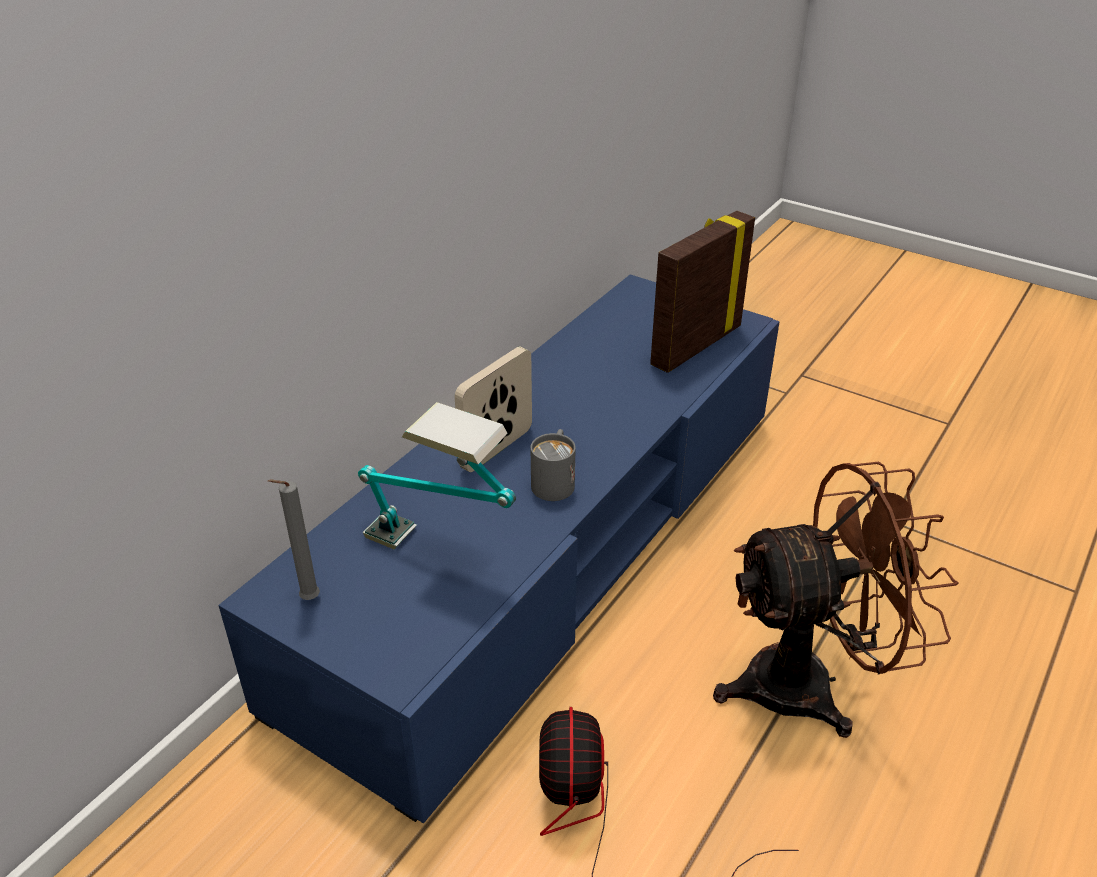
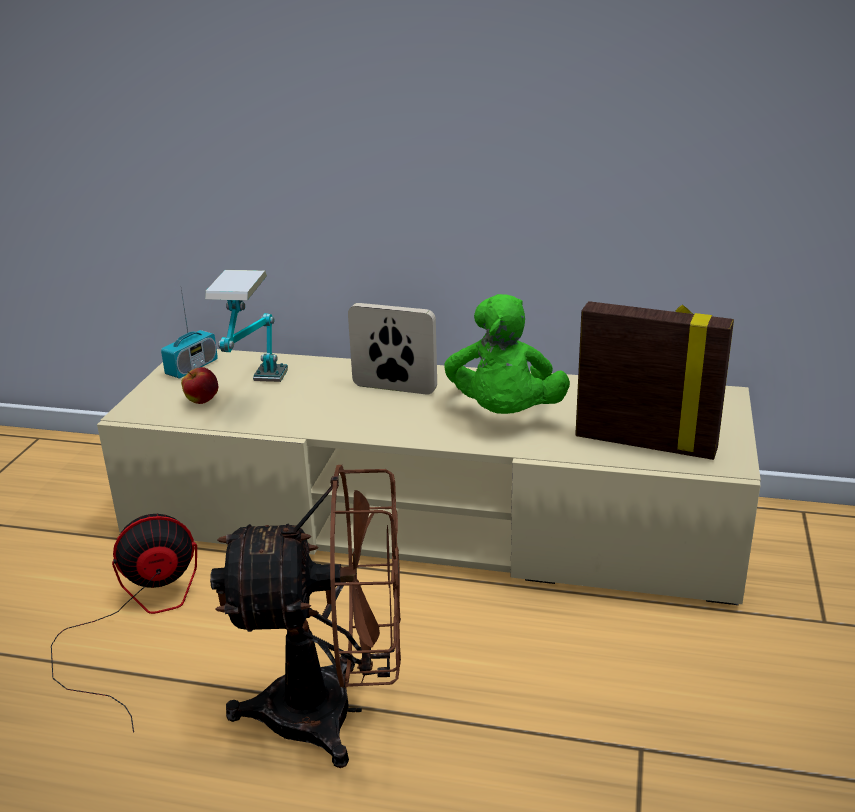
camera: 70 degrees right, 10 degrees down
blue tv stand [218,274,780,823] -> beige tv stand [97,349,761,605]
grey candle [268,479,320,600] -> radio [161,289,218,379]
grey mug [531,429,576,501] -> none
brown fan [713,462,958,738] -> brown fan turned 60 degrees counterclockwise [210,465,401,768]
none -> apple [181,367,218,404]
none -> green plush toy [444,294,570,414]

